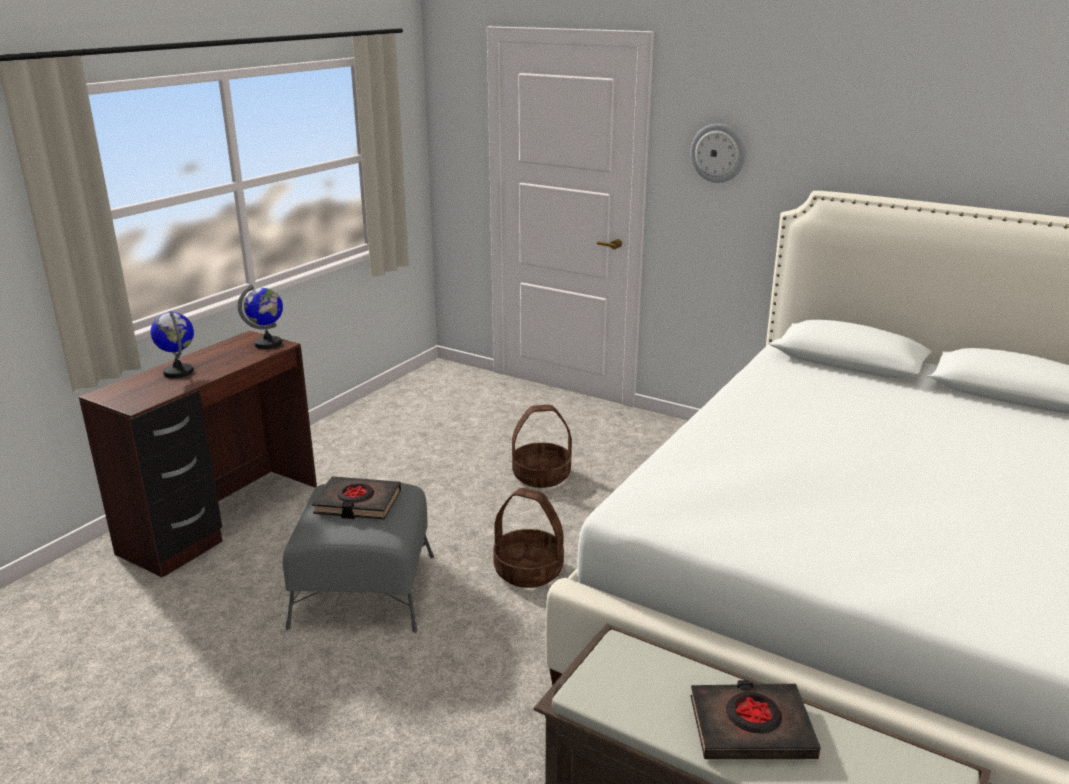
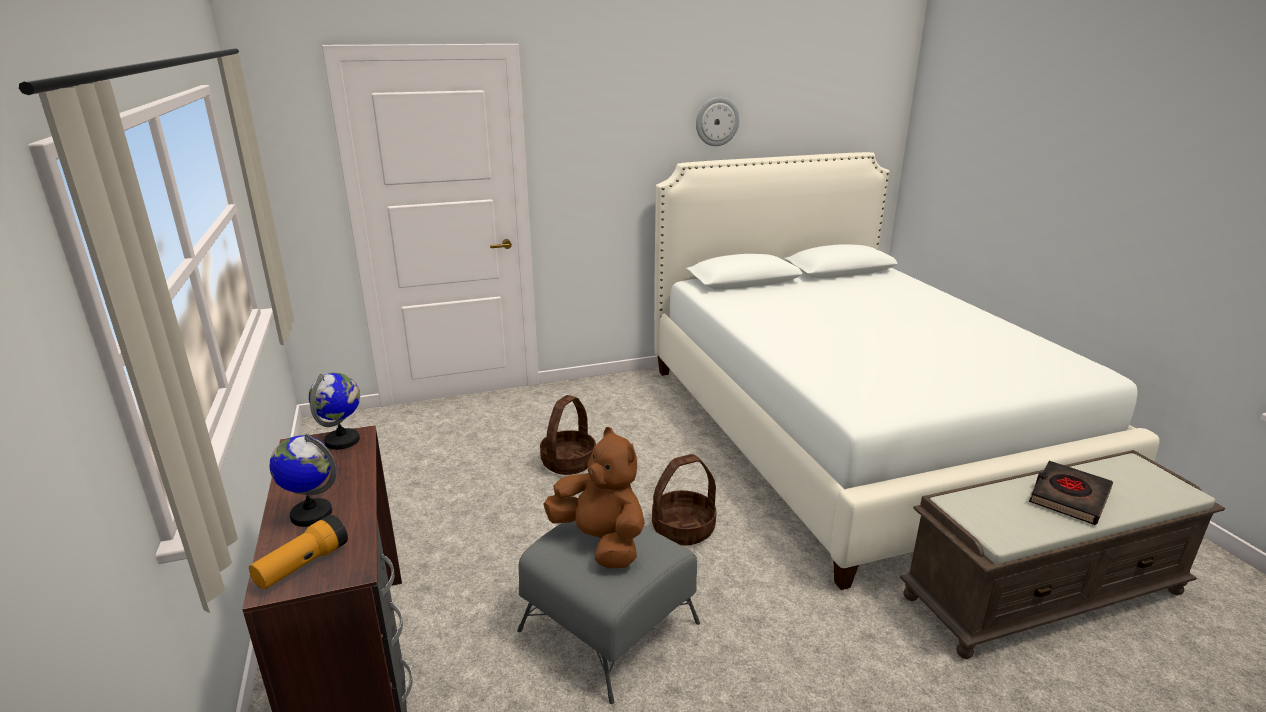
camera: 50 degrees left, 0 degrees up
black book [312,476,401,519] -> brown plush toy [543,427,644,568]
wall clock [690,124,746,183] -> wall clock moved to [696,97,740,146]
none -> flashlight [249,515,348,589]

